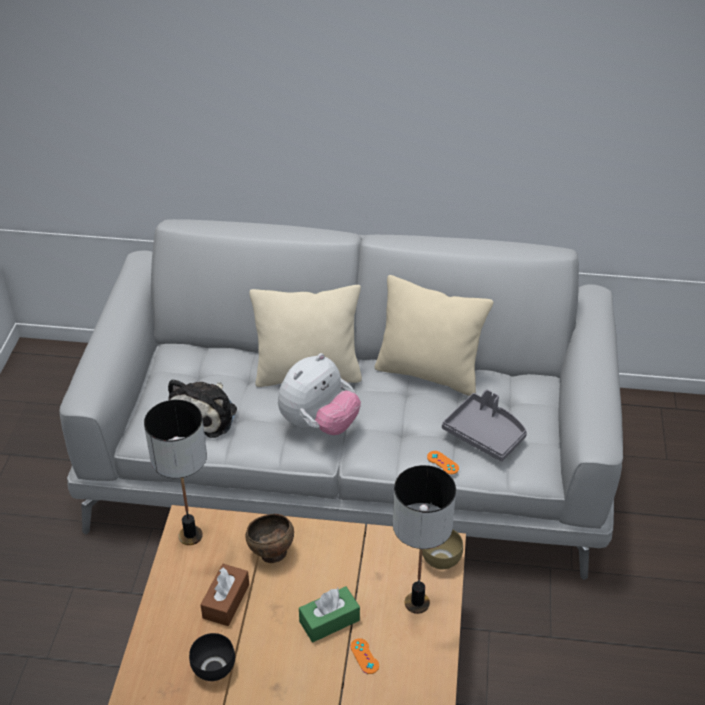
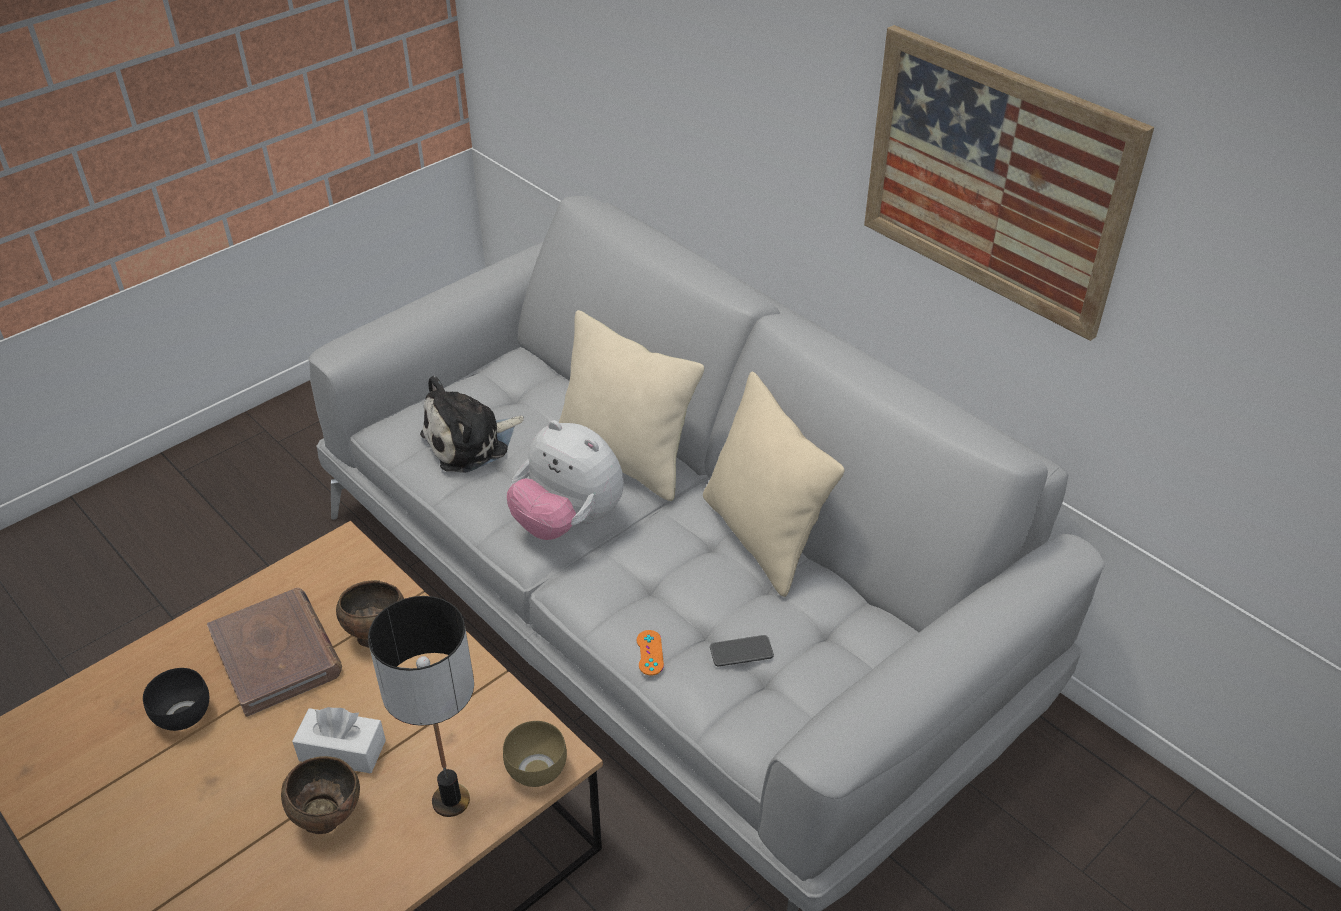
camera: 40 degrees right, 0 degrees up
table lamp [144,400,207,545] -> none
brown tissue box [200,564,249,626] -> brown book [207,588,342,717]
plush toy [278,353,361,435] -> plush toy turned 45 degrees clockwise [507,420,624,540]
green tissue box [299,586,360,642] -> white tissue box [292,707,386,773]
orange game controller [350,638,379,674] -> brown bowl [281,756,360,834]
grey tray [442,389,527,461] -> phone [710,635,774,666]
none -> picture [864,25,1154,341]

